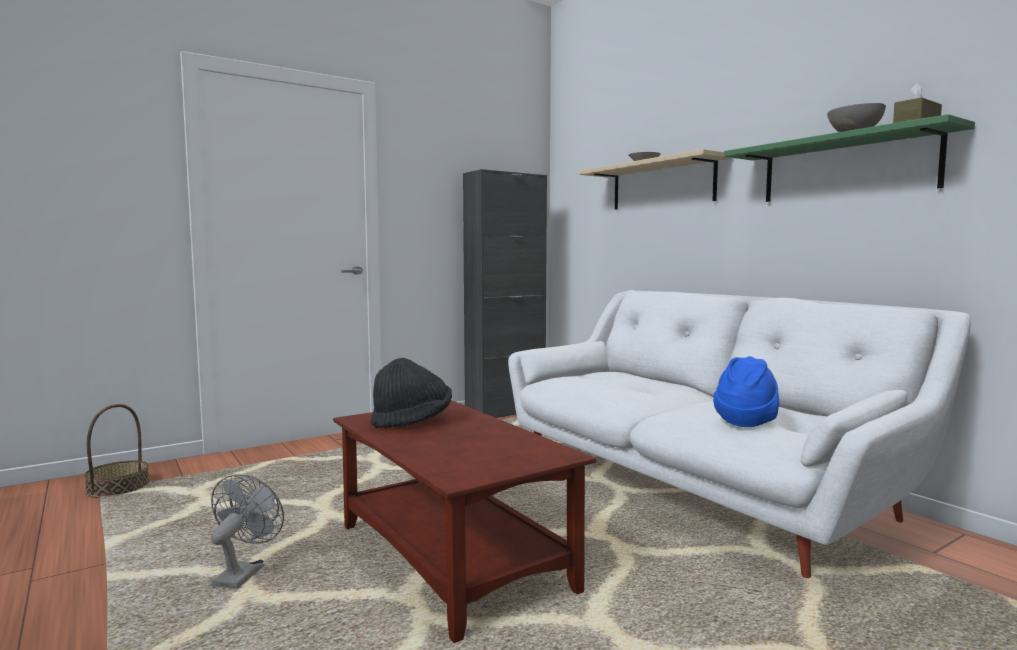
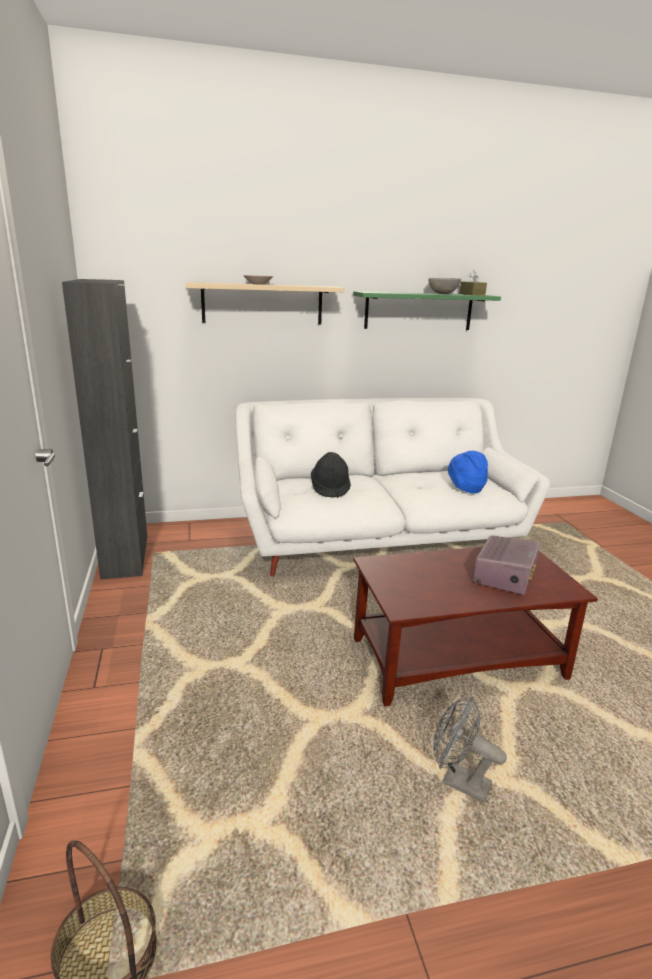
camera: 70 degrees left, 15 degrees up
black hat [370,358,452,428] -> black hat moved to [311,452,351,498]
none -> radio [473,535,540,595]

